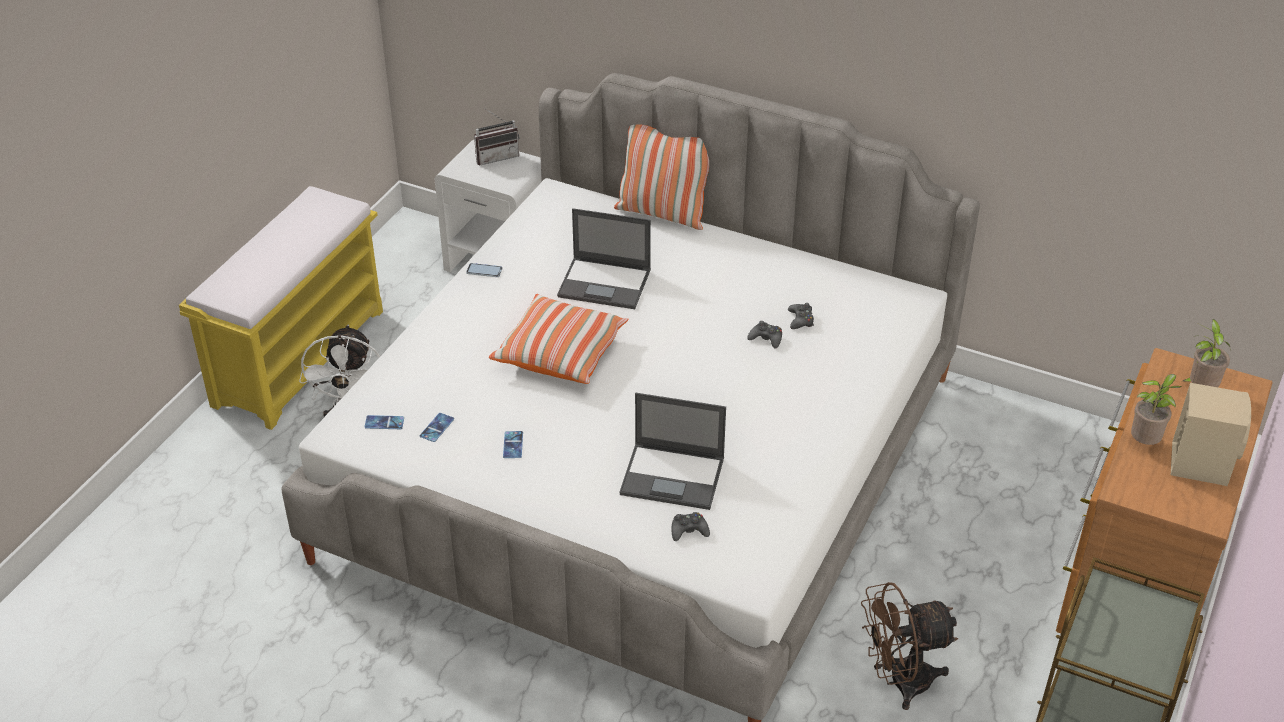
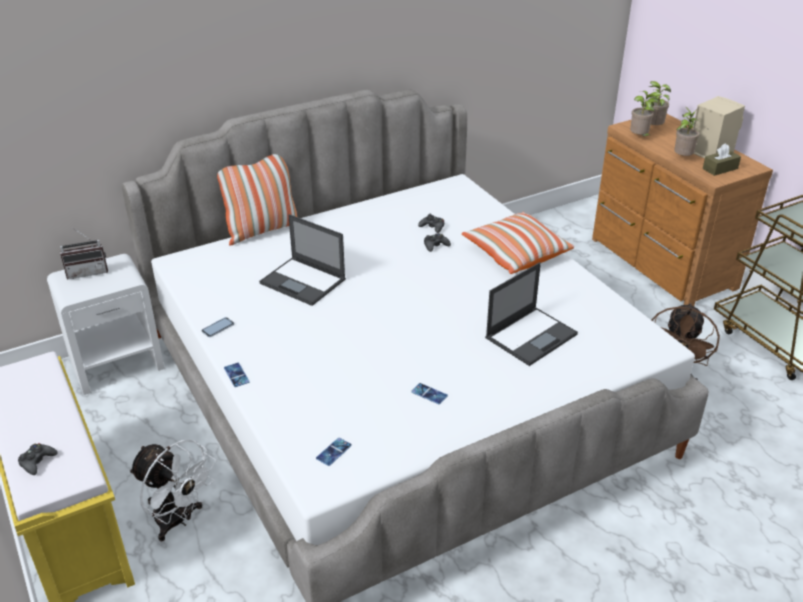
camera: 55 degrees left, 5 degrees down
phone [420,413,454,442] -> phone moved to [224,363,250,387]
radio [474,108,520,166] -> radio turned 60 degrees clockwise [60,228,108,280]
pillow [489,294,629,384] -> pillow moved to [462,212,574,274]
laptop [557,208,651,309] -> laptop turned 75 degrees clockwise [259,214,346,306]
black game controller [671,512,710,541] -> black game controller moved to [18,443,58,475]
none -> potted plant [630,91,662,136]
none -> brown tissue box [703,143,741,176]

